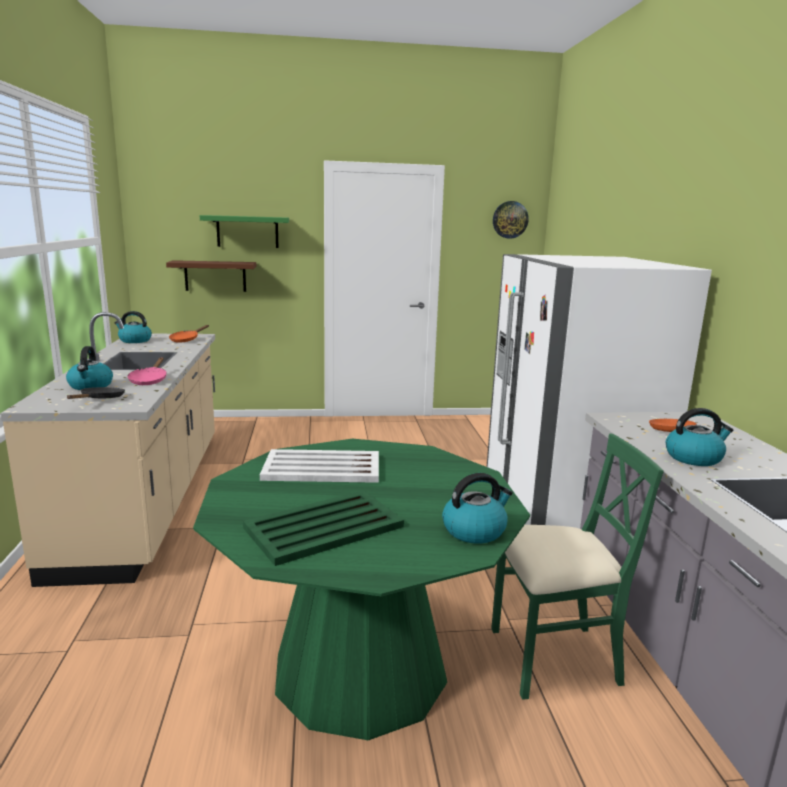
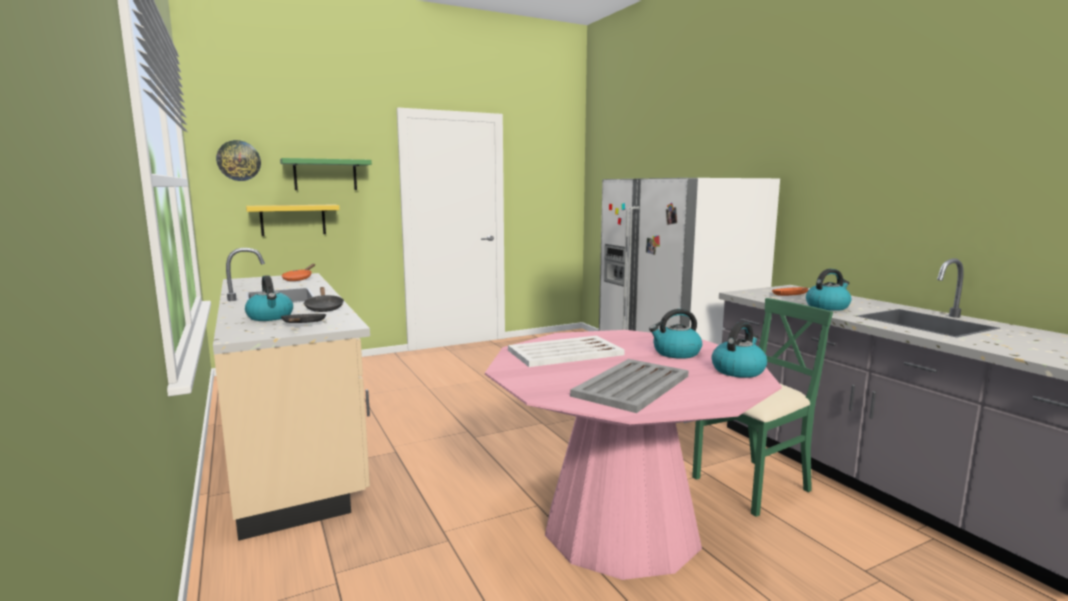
camera: 20 degrees left, 5 degrees down
kettle [115,311,152,343] -> kettle moved to [649,309,702,359]
pink frying pan [127,357,166,385] -> black frying pan [303,287,344,312]
brown shelf [166,260,256,292] -> yellow shelf [246,205,339,236]
green dining table [193,439,530,740] -> pink dining table [485,330,782,580]
green tray [243,490,404,566] -> grey tray [570,359,689,413]
wall clock [493,201,529,239] -> wall clock moved to [216,140,261,181]

